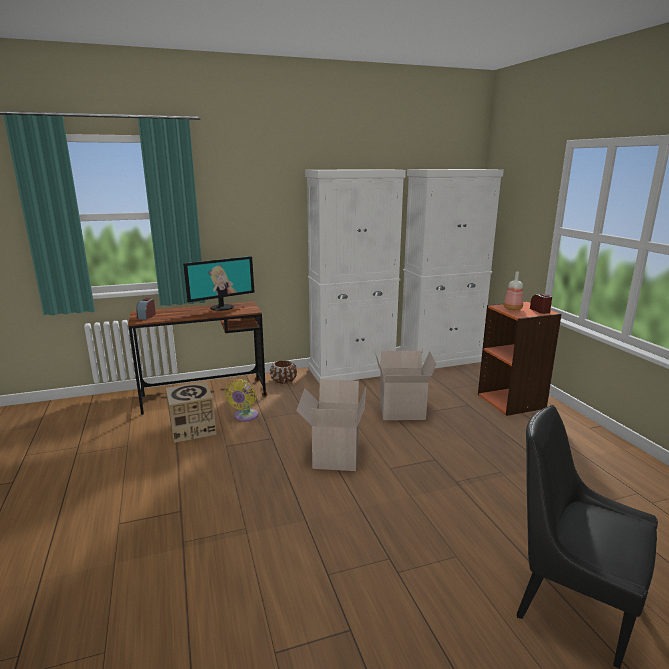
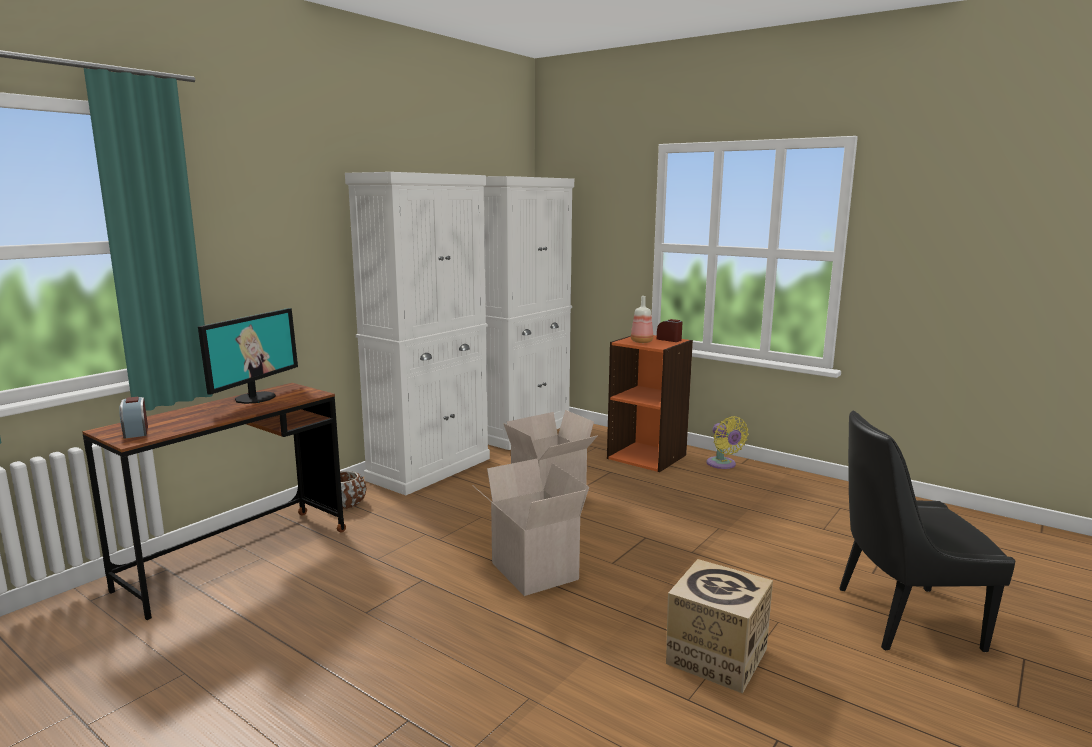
camera: 35 degrees left, 5 degrees down
cardboard box [166,382,216,443] -> cardboard box moved to [666,559,773,694]
yellow fan [224,379,258,422] -> yellow fan moved to [707,416,749,469]

